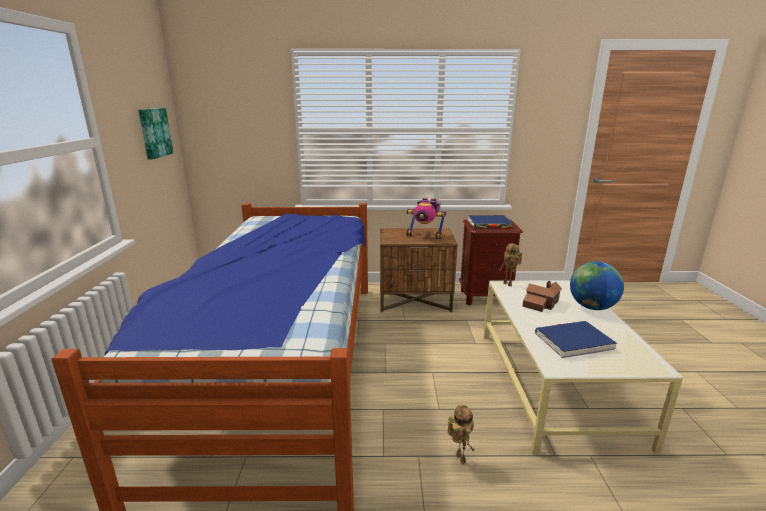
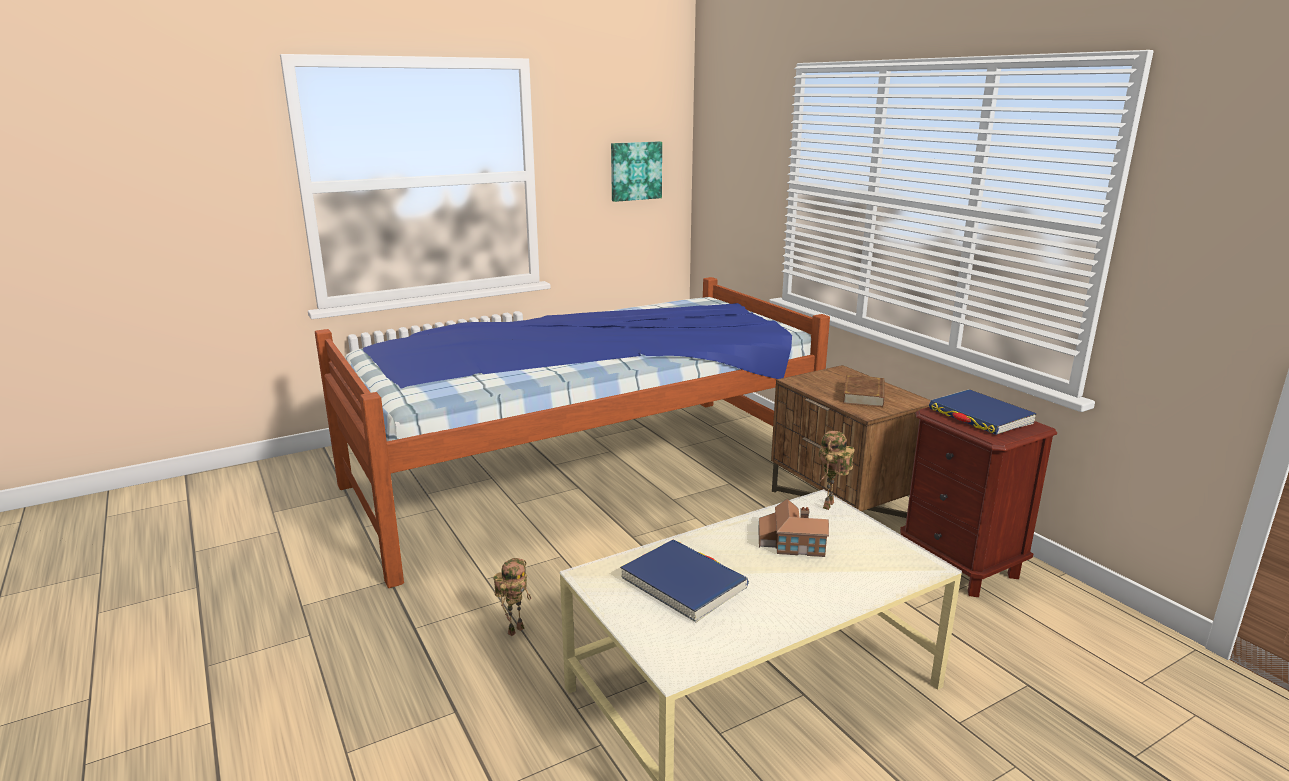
camera: 60 degrees right, 0 degrees up
toy robot [406,198,447,239] -> brown book [843,375,885,407]
globe [570,261,624,310] -> none

